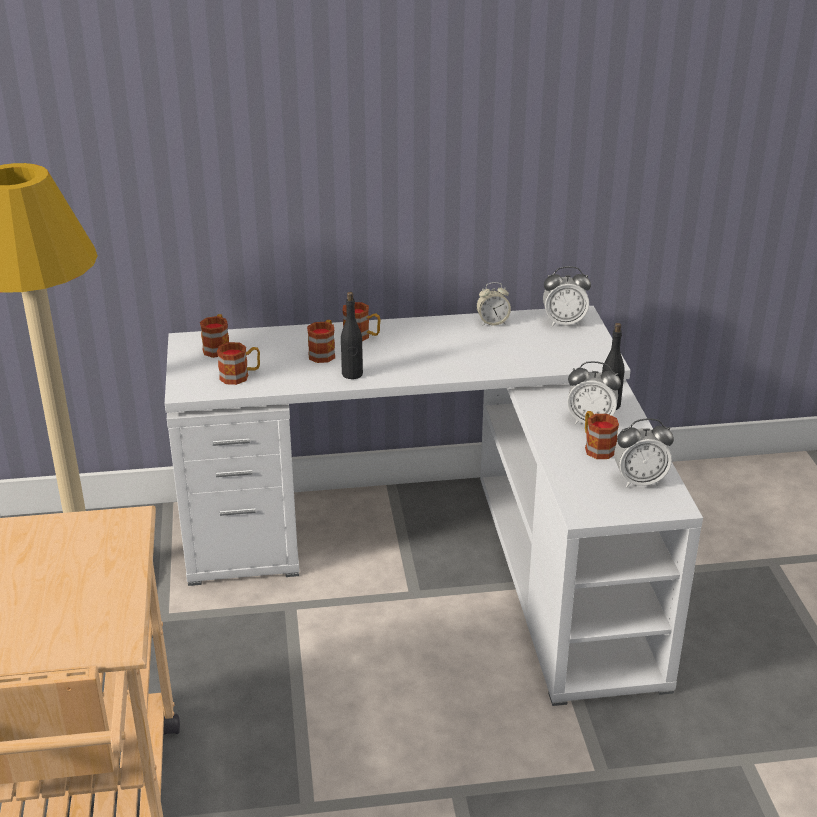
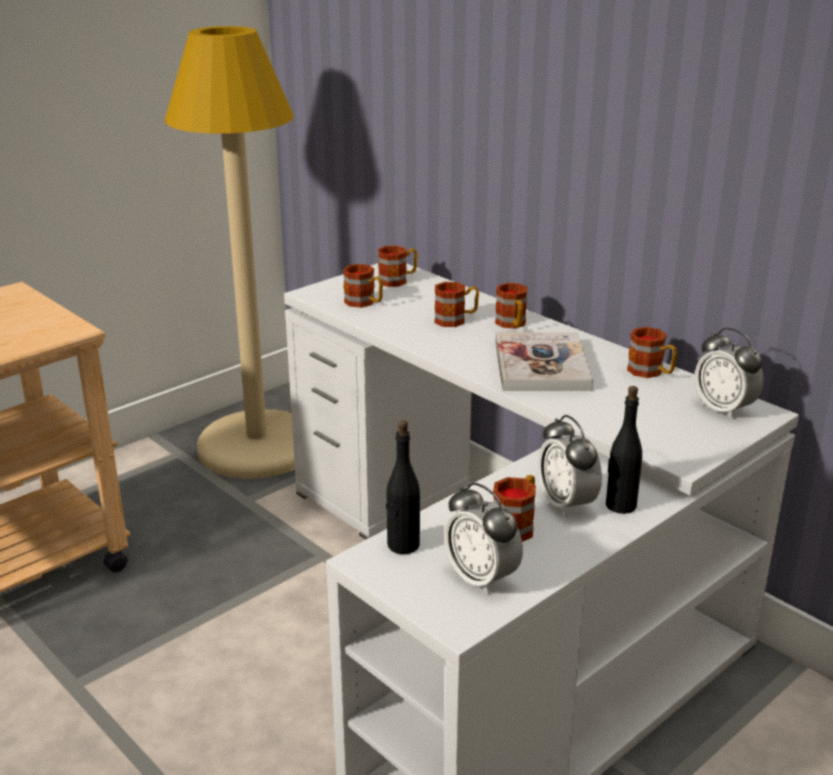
camera: 55 degrees right, 5 degrees down
black bottle [341,292,363,379] -> black bottle moved to [386,420,420,554]
alarm clock [477,282,511,326] -> mug [627,327,677,378]
none -> book [495,332,593,391]

